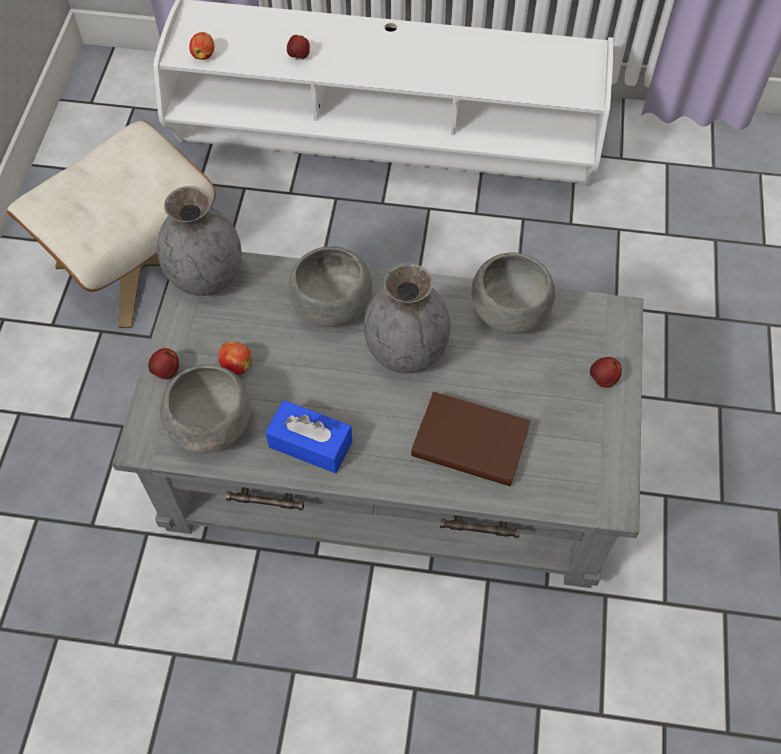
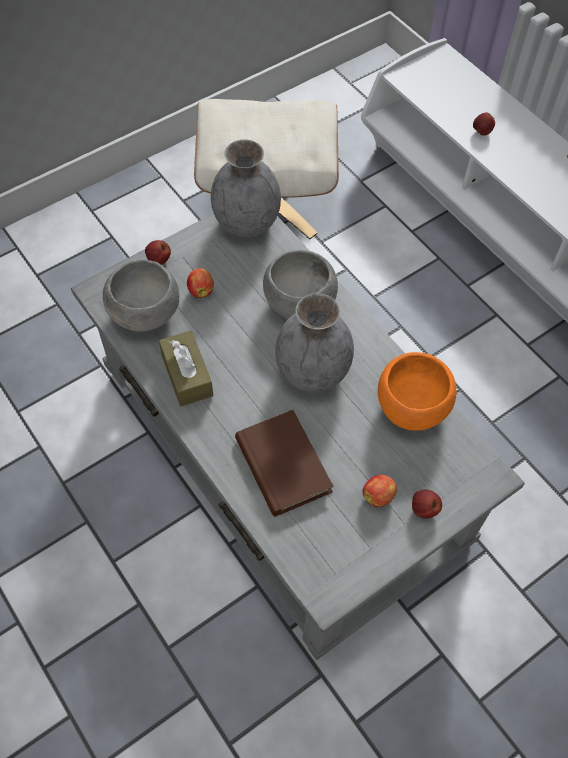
camera: 45 degrees right, 0 degrees up
apple [189,32,214,60] -> apple moved to [362,475,397,507]
blue tissue box [265,400,352,473] -> brown tissue box [159,331,213,406]
grey bowl [471,253,555,334] -> orange bowl [378,352,457,431]

